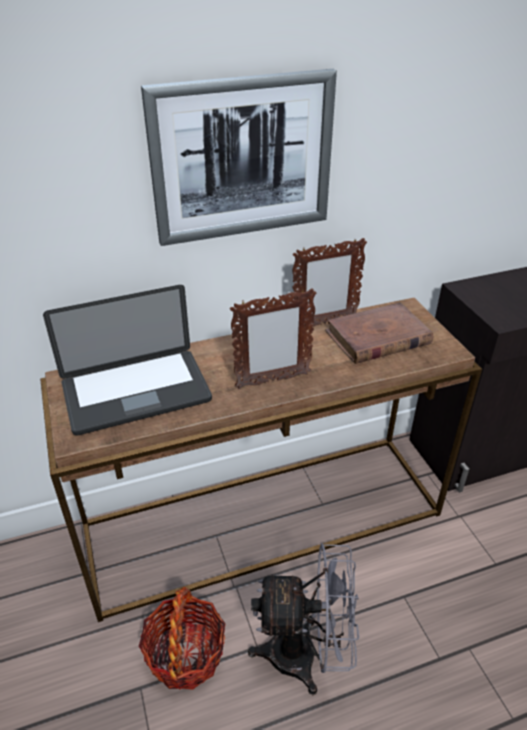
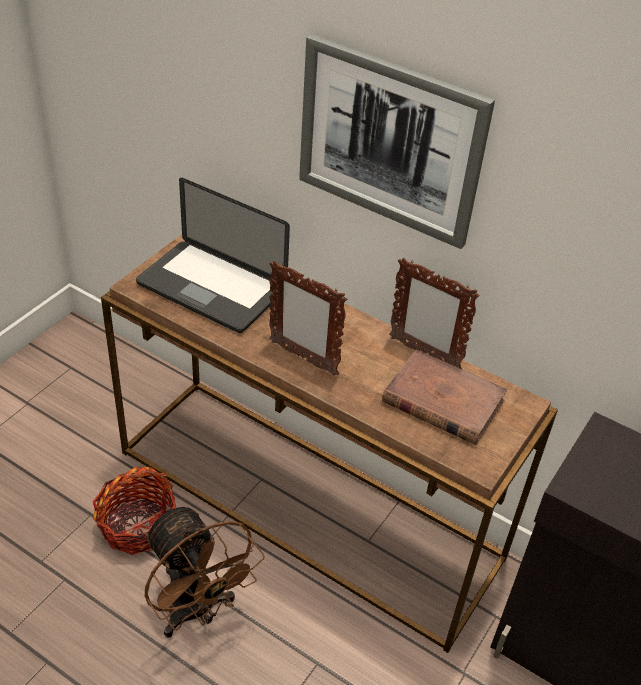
camera: 50 degrees right, 5 degrees up
grey fan [248,544,359,695] -> brown fan [145,506,265,638]

